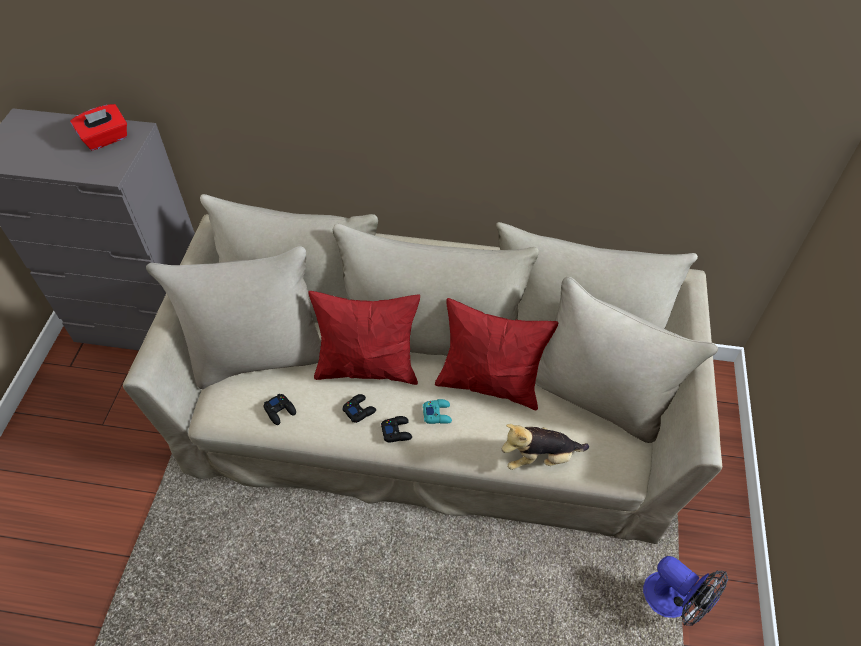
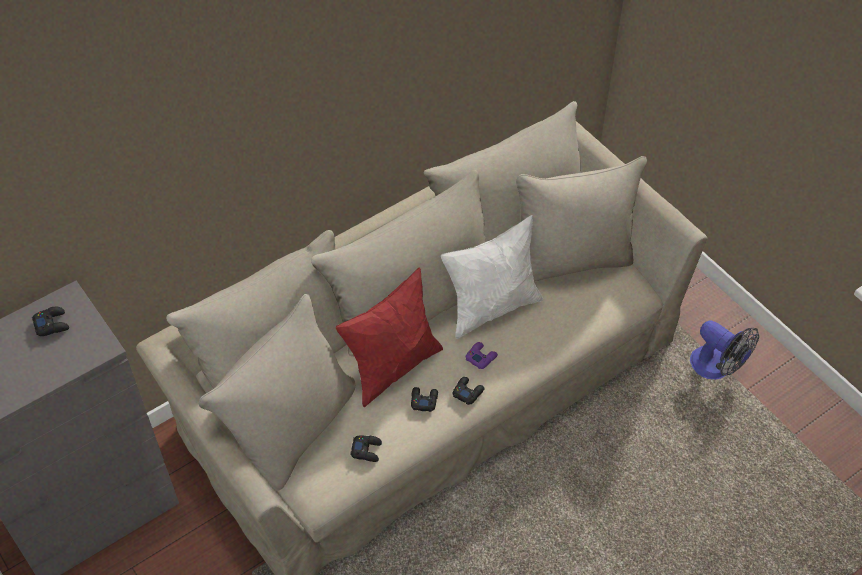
camera: 45 degrees left, 0 degrees up
red tissue box [70,104,127,151] -> black game controller [32,307,69,336]
turquoise game controller [423,399,452,424] -> purple game controller [466,342,498,369]
red pillow [435,298,558,411] -> white pillow [441,215,543,339]
plush toy [502,424,589,470] -> none
fan [643,556,728,626] -> fan turned 45 degrees clockwise [690,321,759,379]

